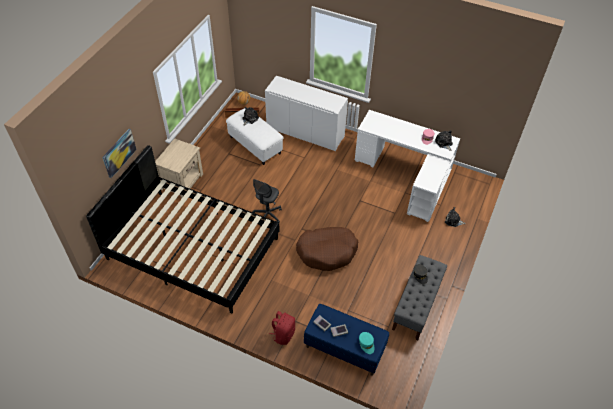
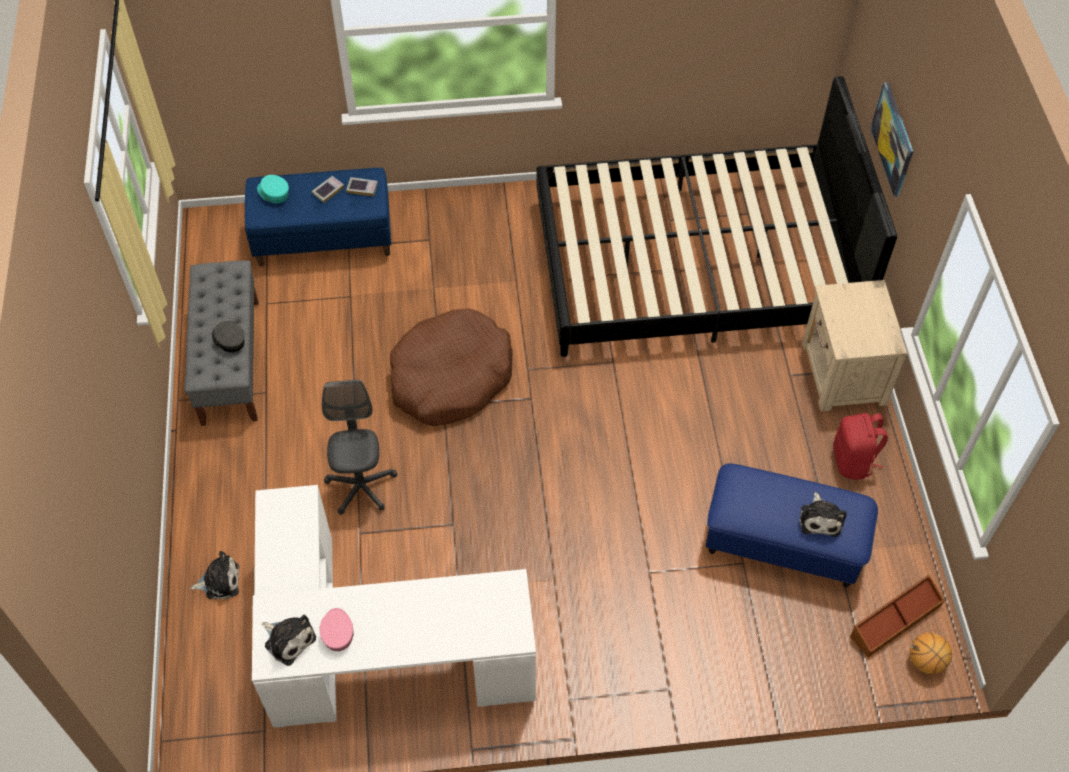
camera: 150 degrees right, 5 degrees up
white ottoman [226,108,284,165] -> blue ottoman [706,463,878,587]
grey office chair [252,179,282,226] -> grey office chair moved to [322,380,397,515]
white cabinet [265,76,348,151] -> none
red backpack [269,311,295,345] -> red backpack moved to [833,413,888,480]

